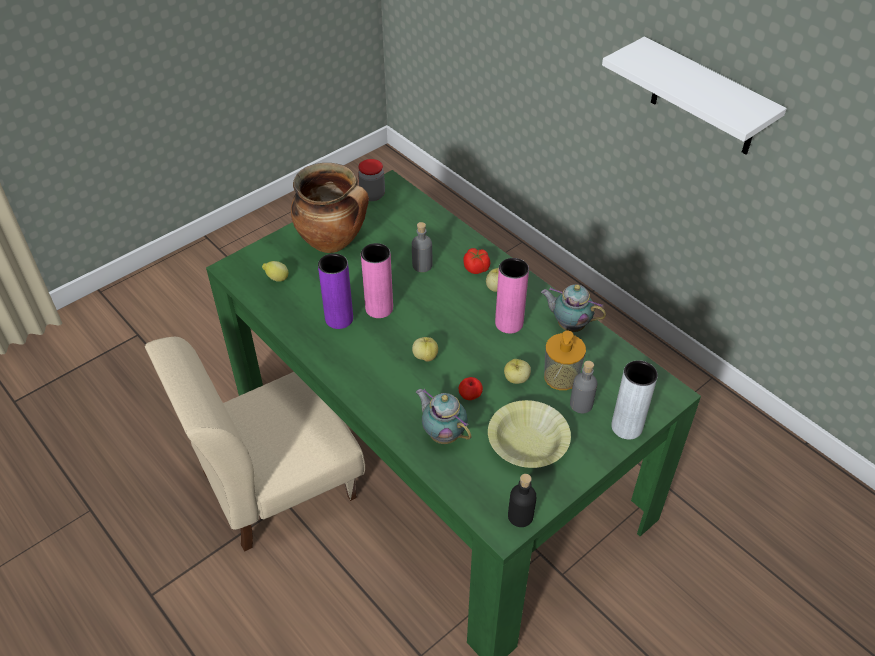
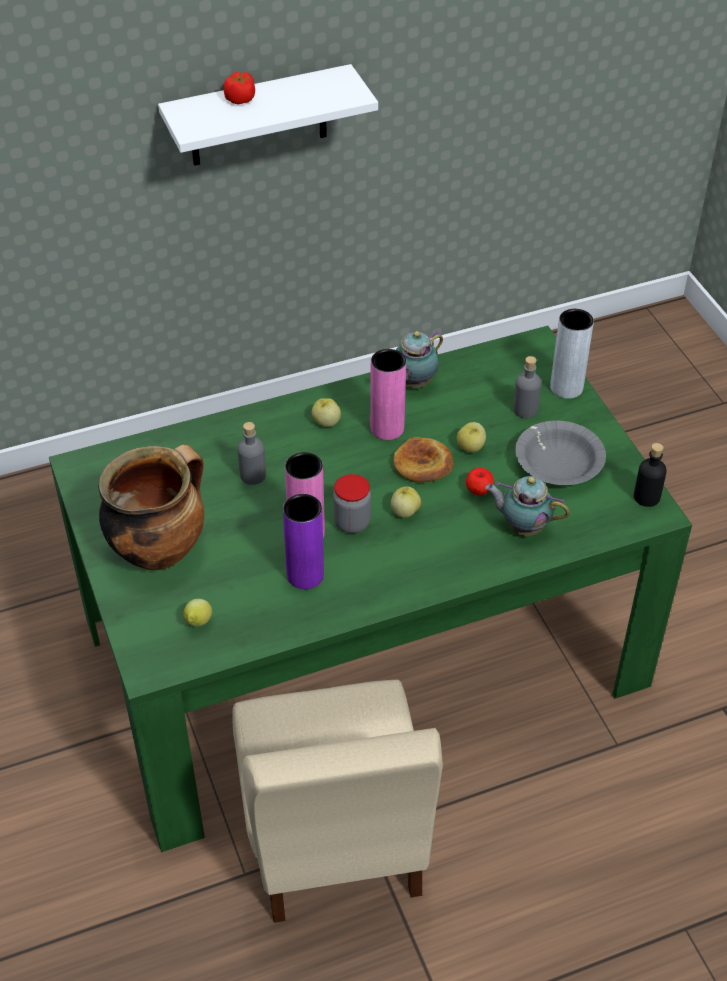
camera: 70 degrees left, 0 degrees up
jar [358,159,385,201] -> jar moved to [333,474,371,533]
teapot [416,389,471,444] -> teapot turned 45 degrees clockwise [485,476,570,536]
tomato [463,248,490,274] -> tomato moved to [224,72,255,104]
yellow bowl [488,400,571,468] -> grey bowl [515,421,606,485]
soap dispenser [544,331,586,390] -> none
none -> bread [393,437,453,483]

